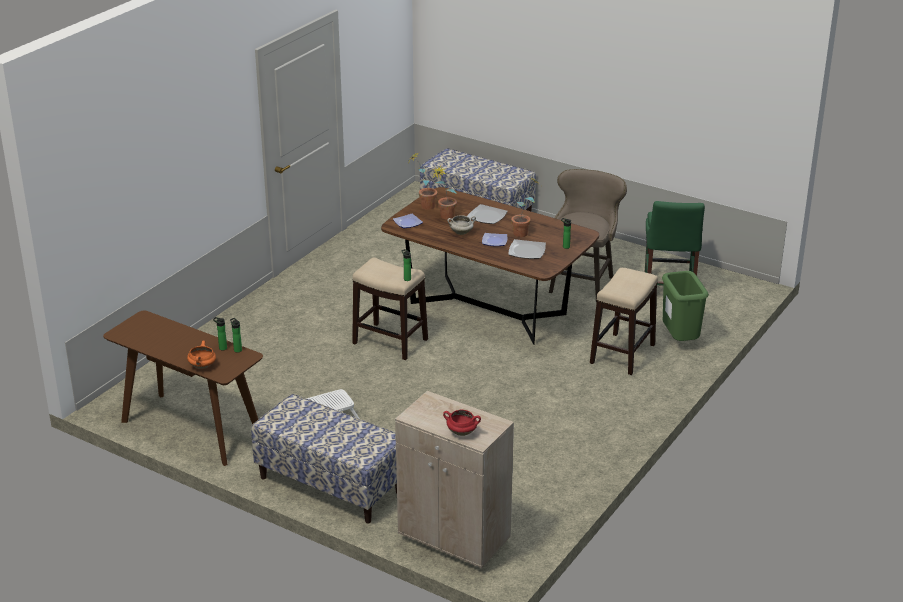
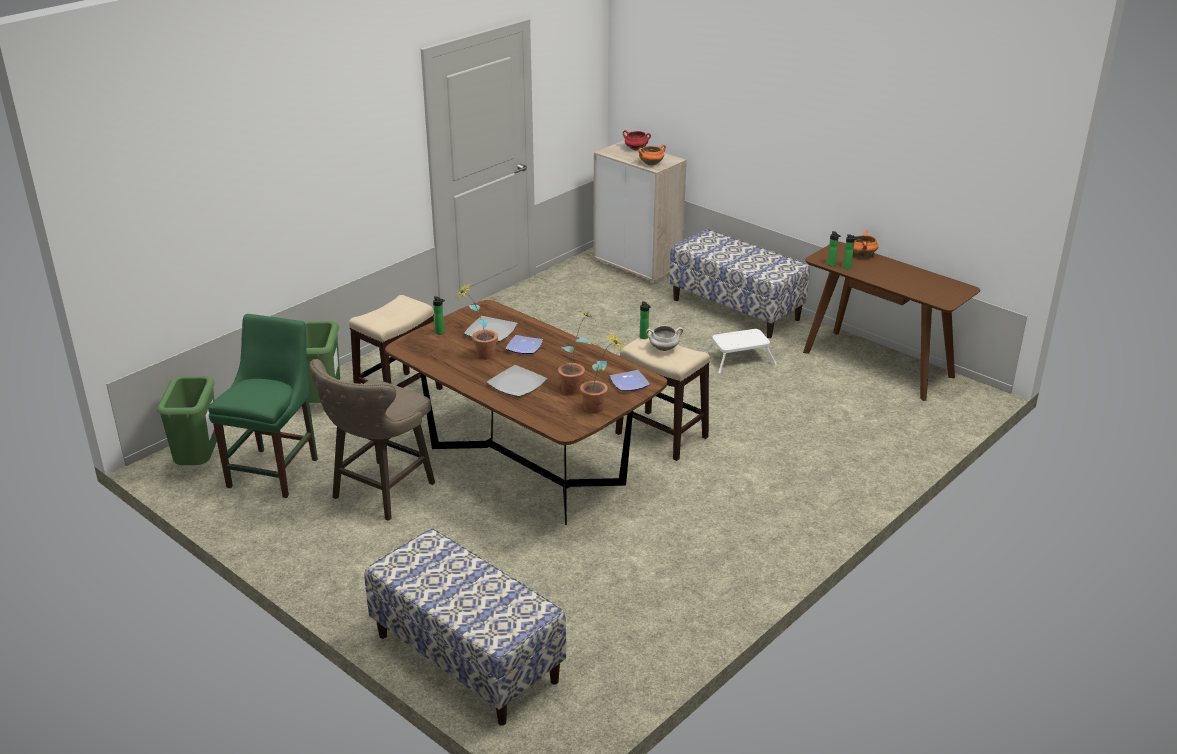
camera: 170 degrees left, 0 degrees up
white cooking pot [447,215,476,235] -> white cooking pot moved to [646,325,683,351]
none -> green trash can [157,376,217,465]
none -> orange cooking pot [638,144,666,166]

